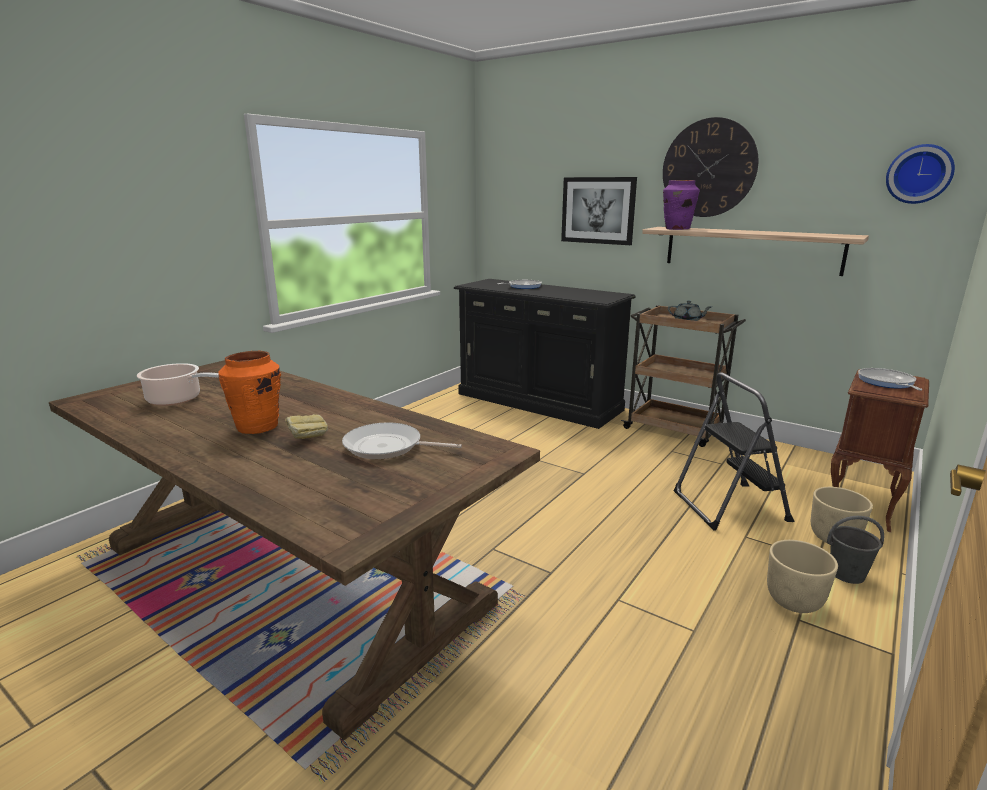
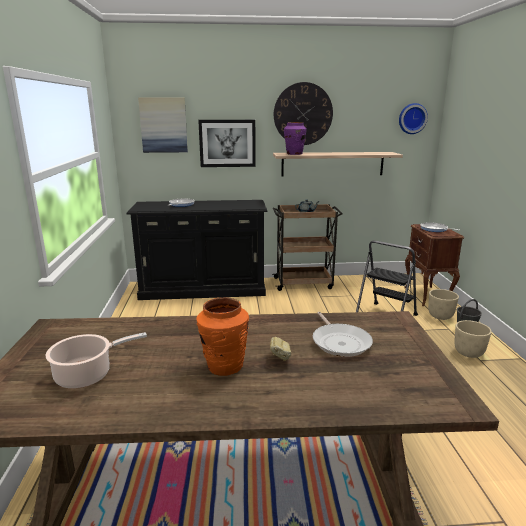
camera: 40 degrees left, 0 degrees up
frying pan [342,422,462,459] -> frying pan turned 75 degrees counterclockwise [313,312,373,357]
none -> picture [138,97,188,153]

